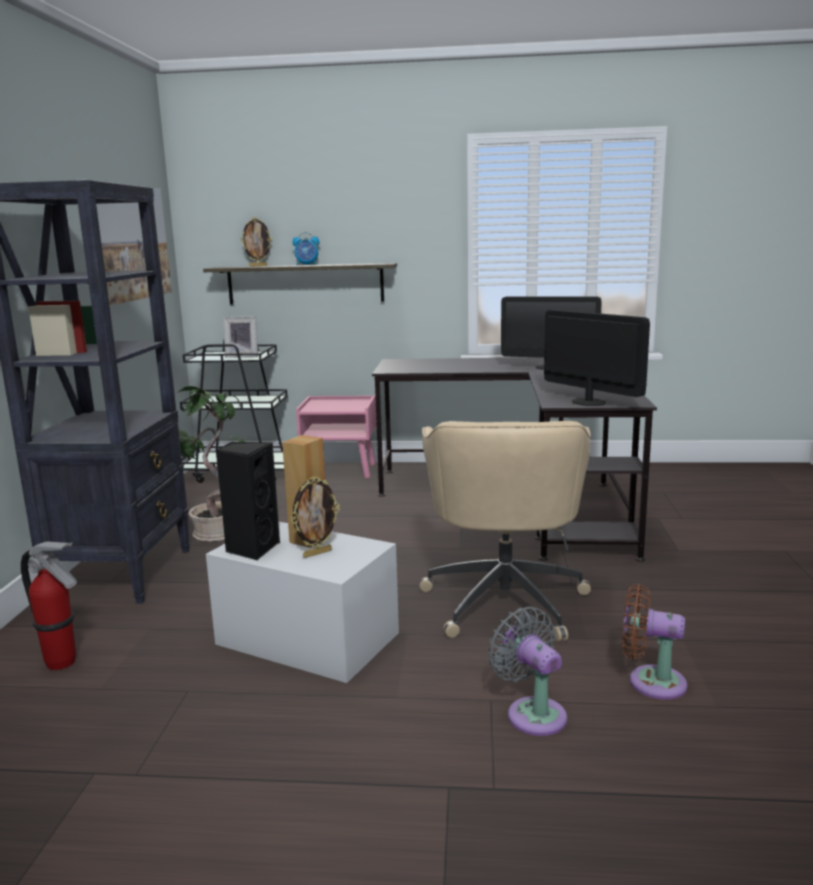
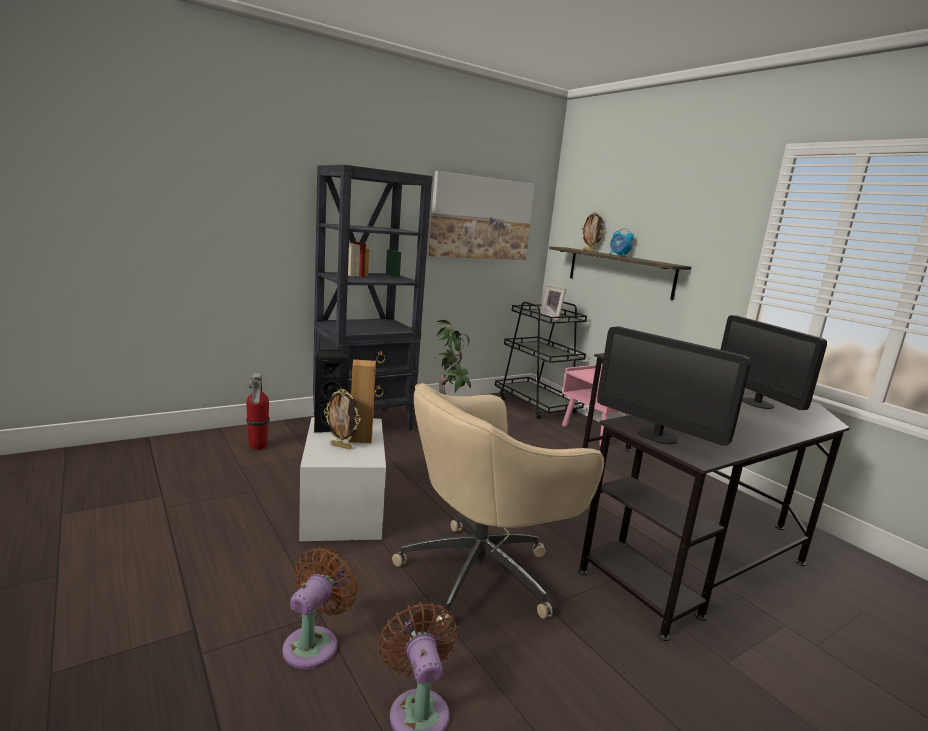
camera: 50 degrees right, 0 degrees up
grey fan [488,606,567,736] -> brown fan [282,548,358,669]
monitor [544,310,650,406] -> monitor turned 120 degrees clockwise [597,326,751,446]

